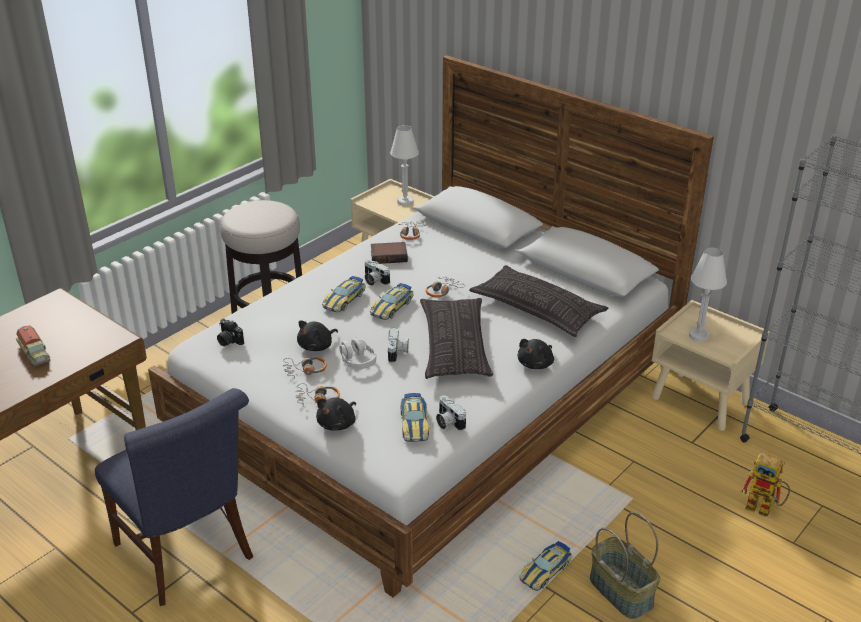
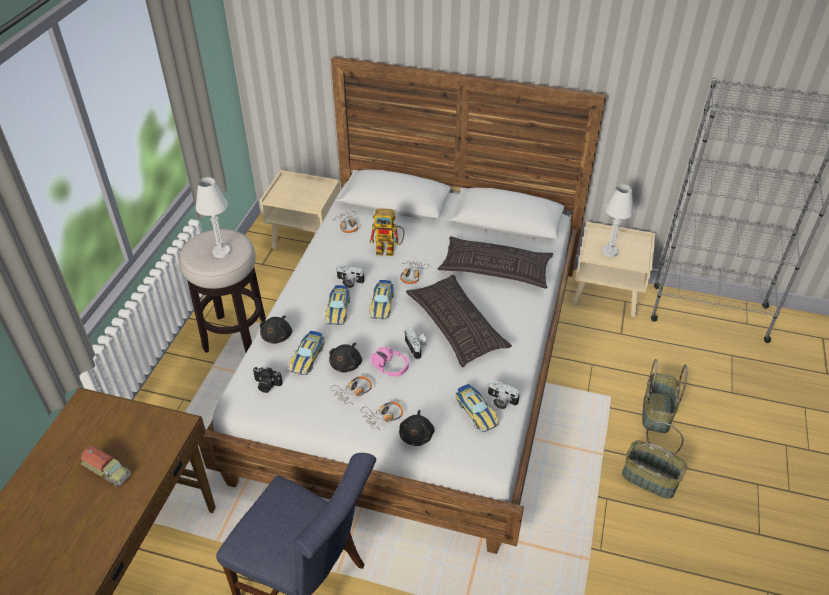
camera: 25 degrees left, 10 degrees up
grey headphones [339,337,376,369] -> pink headphones [371,347,409,377]
book [371,242,408,264] -> none
white table lamp [390,125,419,206] -> white table lamp moved to [196,177,231,258]
black plush toy [517,339,554,369] -> black plush toy moved to [260,315,292,344]
toy car [519,541,572,591] -> toy car moved to [289,331,325,375]
toy robot [740,453,790,517] -> toy robot moved to [369,208,405,256]
none -> basket [642,359,688,433]

